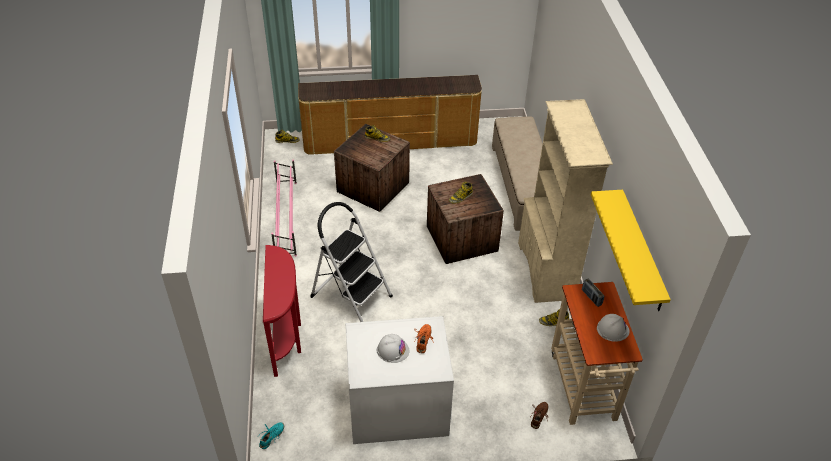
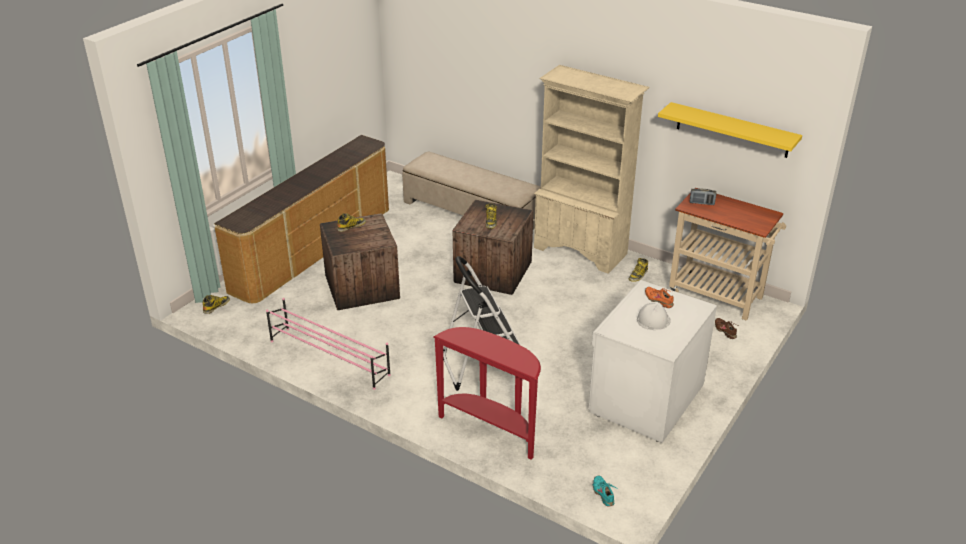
camera: 50 degrees left, 10 degrees down
white hard hat [597,314,630,342] -> none

